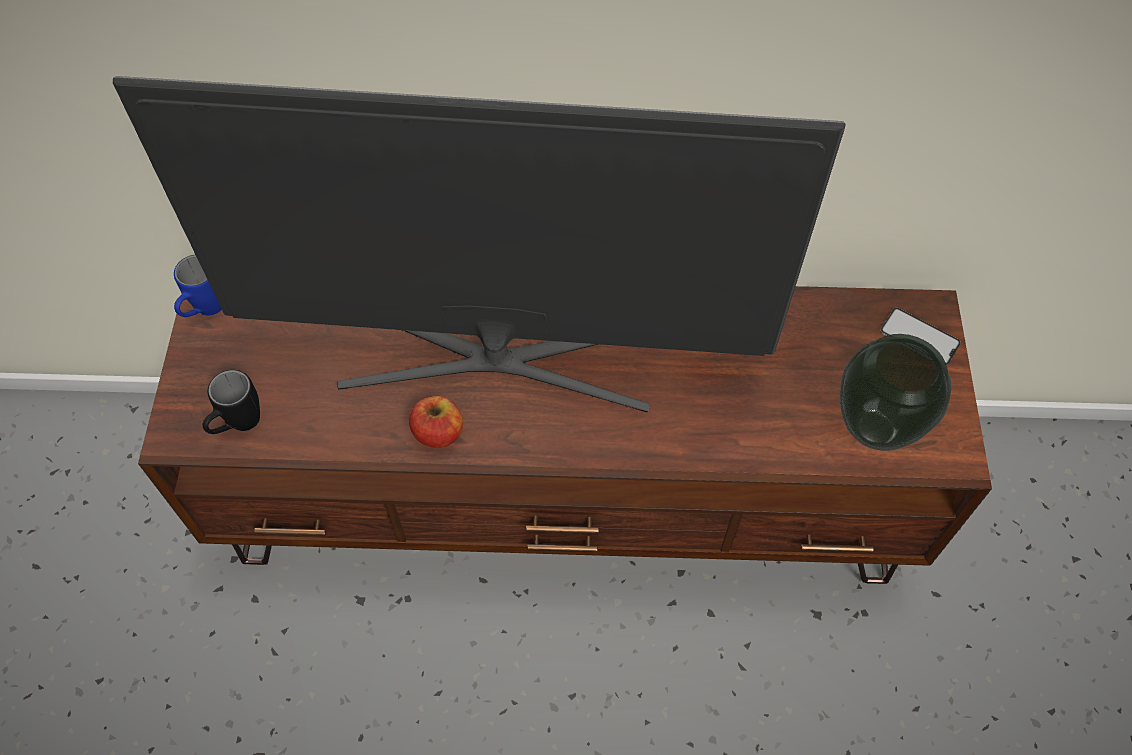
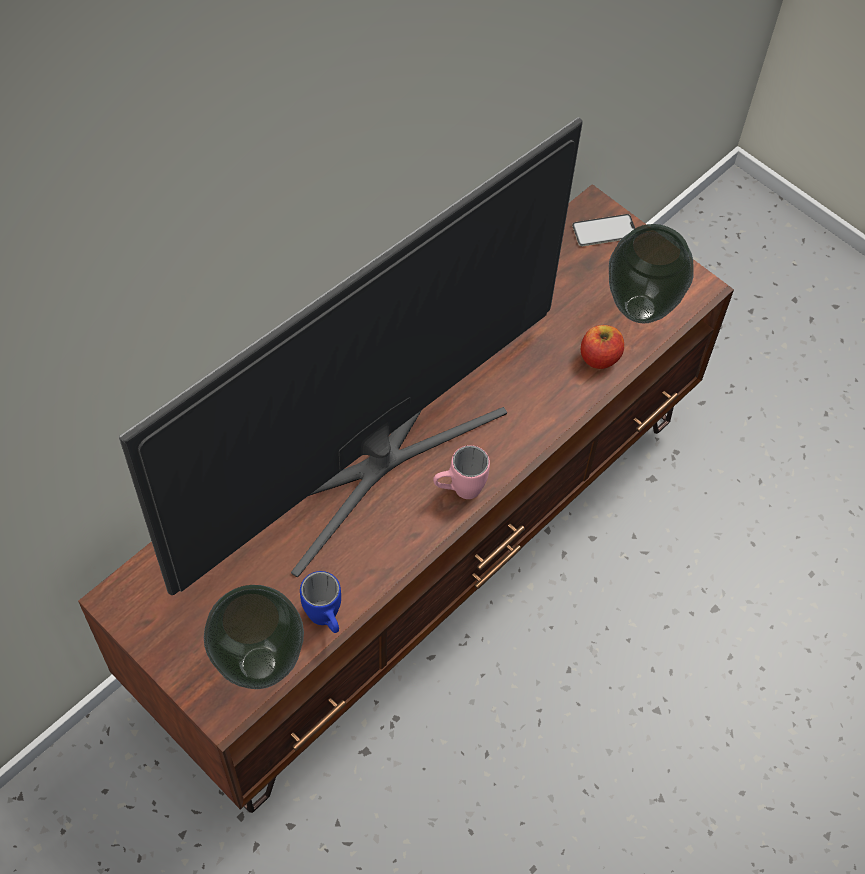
camera: 50 degrees left, 0 degrees up
blue mug [174,255,222,317] -> blue mug moved to [300,571,341,633]
black mug [202,370,260,434] -> vase [204,585,304,689]
apple [409,396,463,448] -> apple moved to [581,325,624,369]
none -> pink mug [433,445,490,499]

